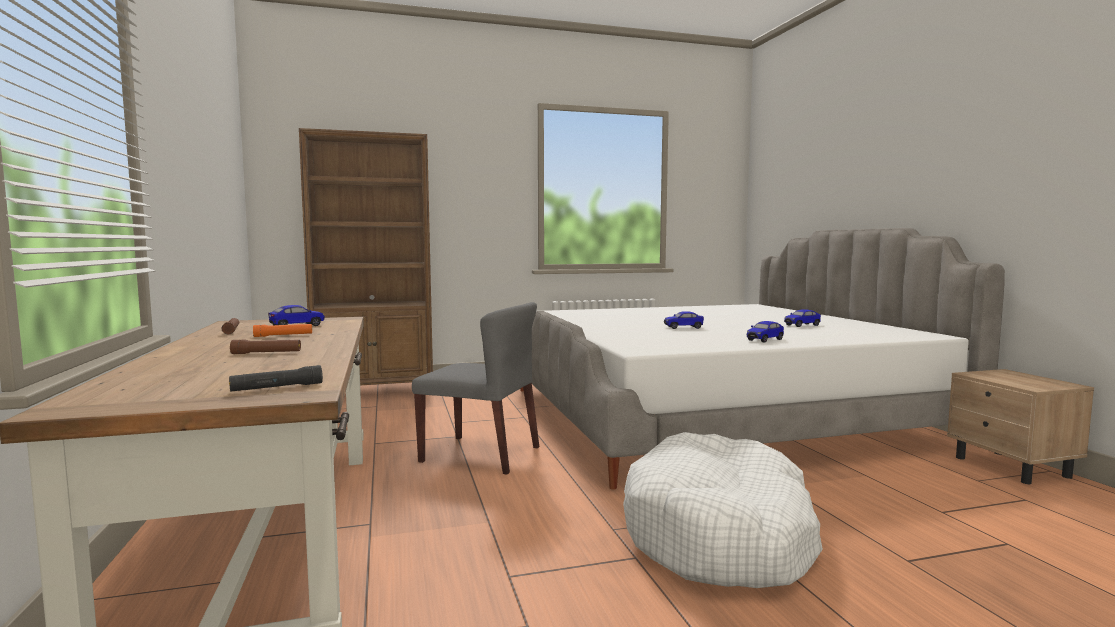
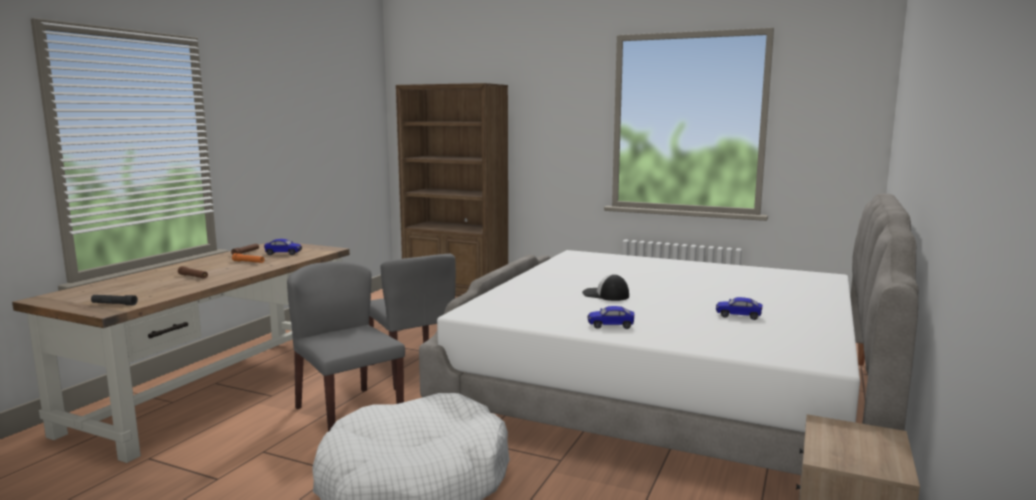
camera: 40 degrees right, 5 degrees up
toy car [664,311,704,329] -> cap [582,274,629,301]
none -> grey chair [287,261,405,432]

